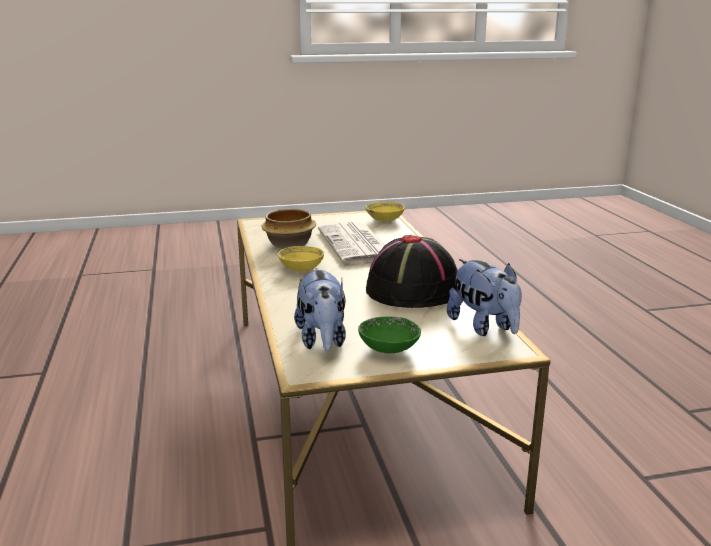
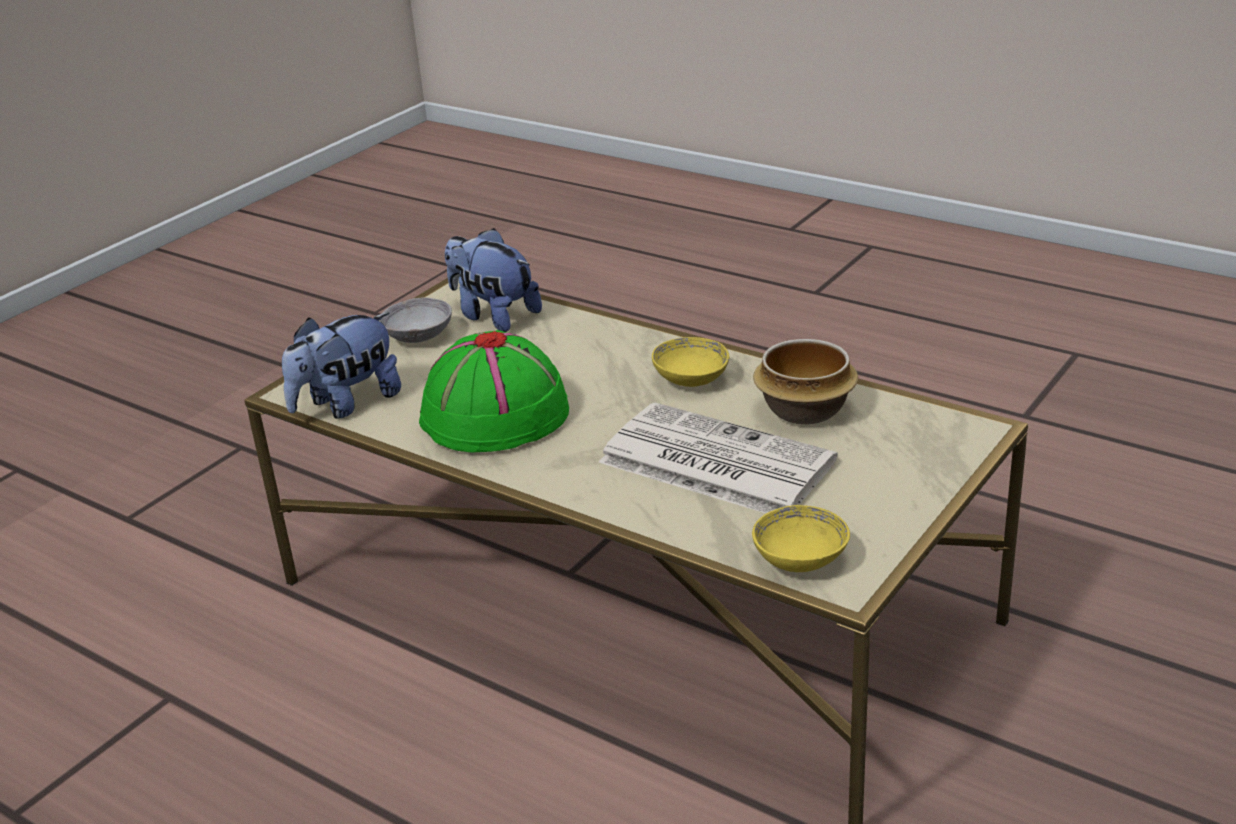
camera: 140 degrees right, 10 degrees up
green bowl [358,317,421,353] -> grey bowl [379,297,452,343]
black hat [366,235,458,308] -> green hat [419,330,569,453]
plush toy [447,259,522,336] -> plush toy turned 60 degrees counterclockwise [282,313,401,419]

